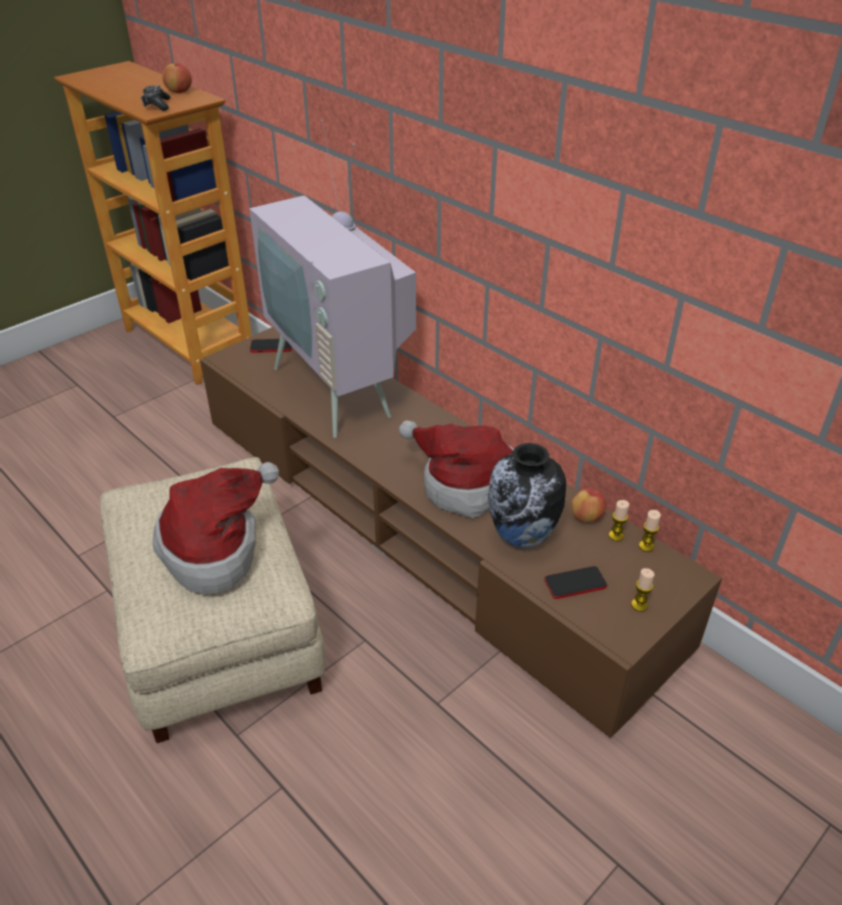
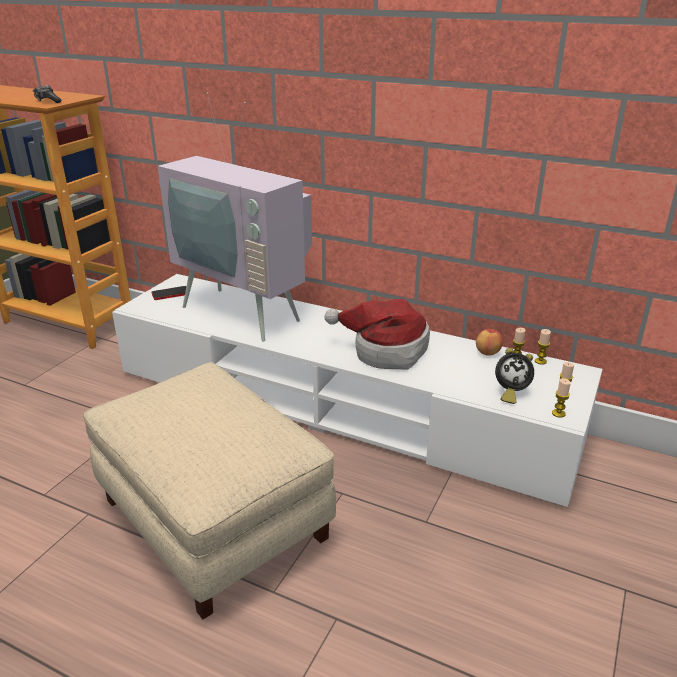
camera: 20 degrees left, 10 degrees down
hat [152,462,279,594] -> none
apple [162,63,192,93] -> none
brown tv stand [200,327,722,738] -> white tv stand [112,274,602,507]
vase [488,443,566,549] -> none
phone [544,566,607,599] -> alarm clock [495,348,534,404]
none -> candle [552,378,571,418]

